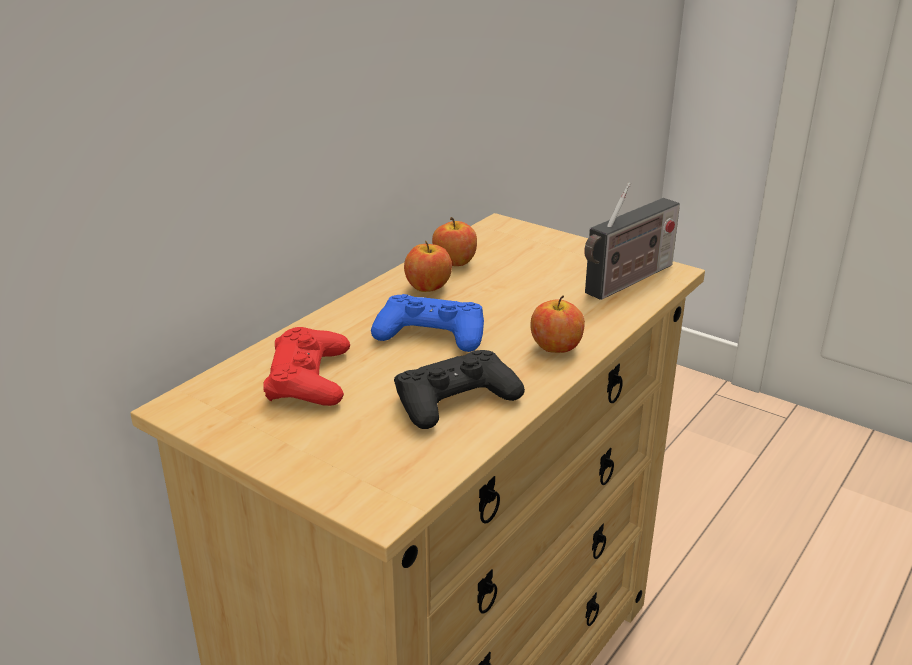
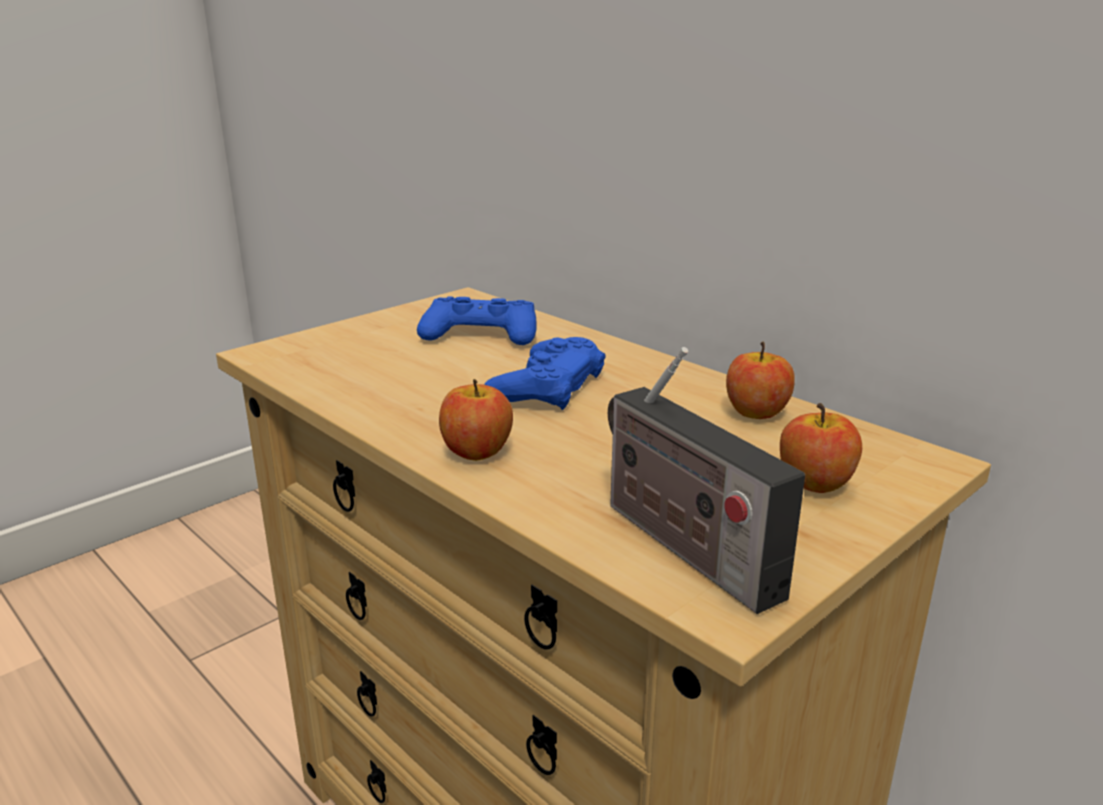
camera: 100 degrees right, 5 degrees down
red game controller [263,327,350,406] -> blue game controller [417,296,537,345]
black game controller [394,350,525,429] -> none
apple [404,241,452,292] -> apple moved to [780,403,862,493]

